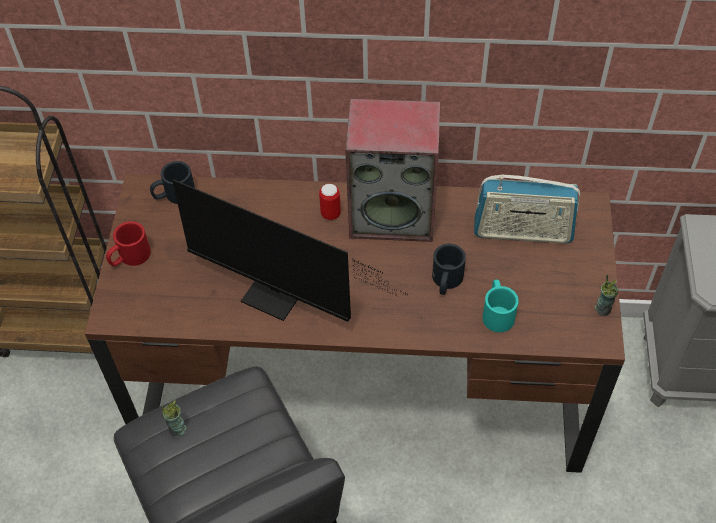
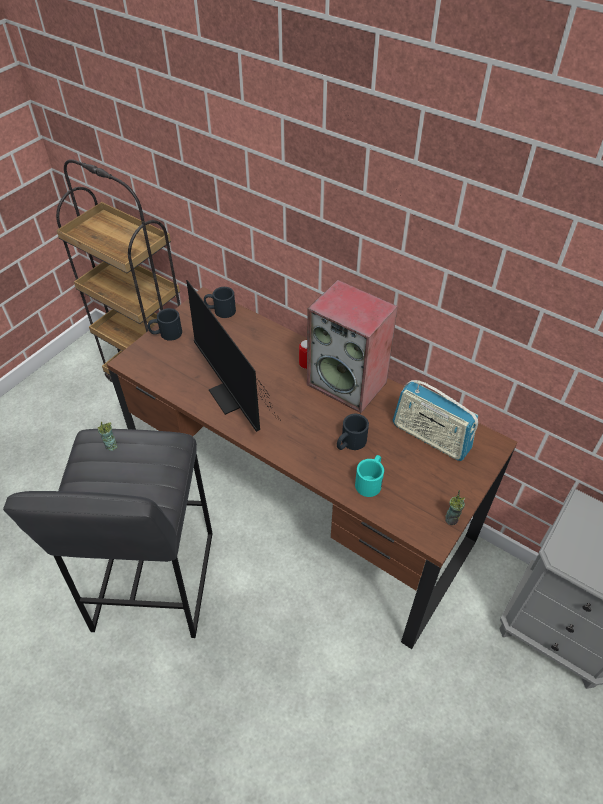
camera: 30 degrees right, 5 degrees down
red mug [106,221,151,266] -> black mug [148,308,182,341]

